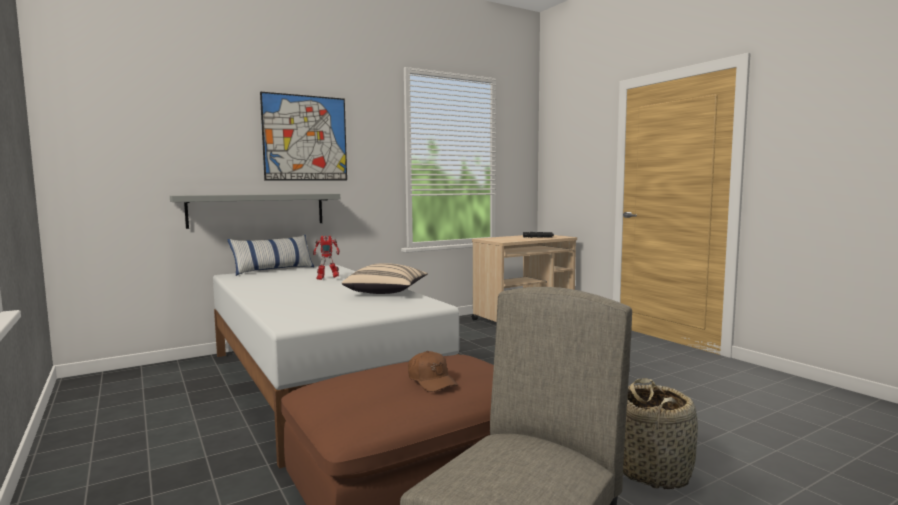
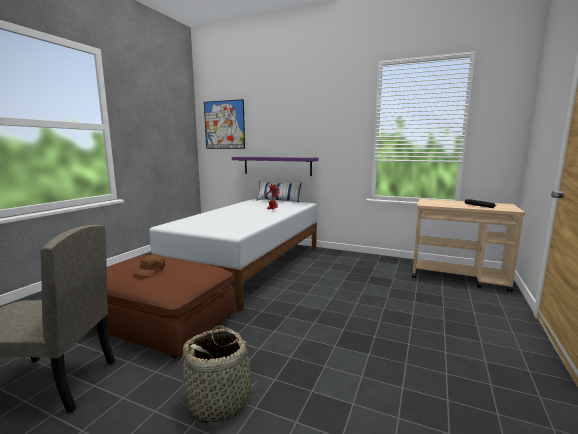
camera: 55 degrees right, 5 degrees up
grey shelf [170,194,340,229] -> purple shelf [232,157,319,176]
picture [260,92,347,180] -> picture moved to [204,99,245,149]
beige pillow [342,263,428,294] -> none

